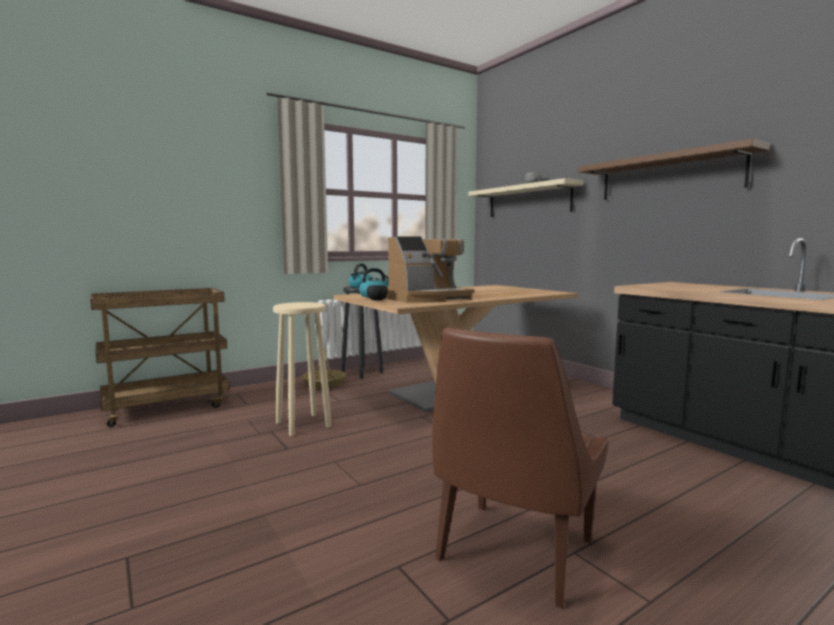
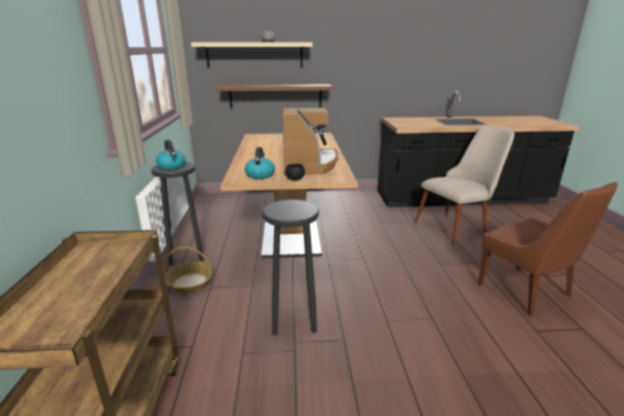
camera: 60 degrees left, 15 degrees up
beige stool [273,302,331,436] -> black stool [262,200,319,335]
brown shelf [578,139,770,200] -> brown shelf moved to [217,84,332,108]
none -> beige chair [414,125,514,245]

